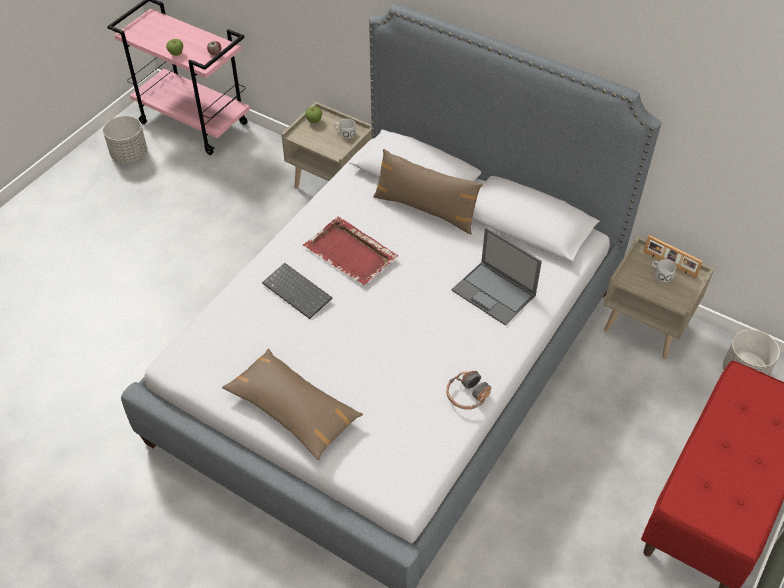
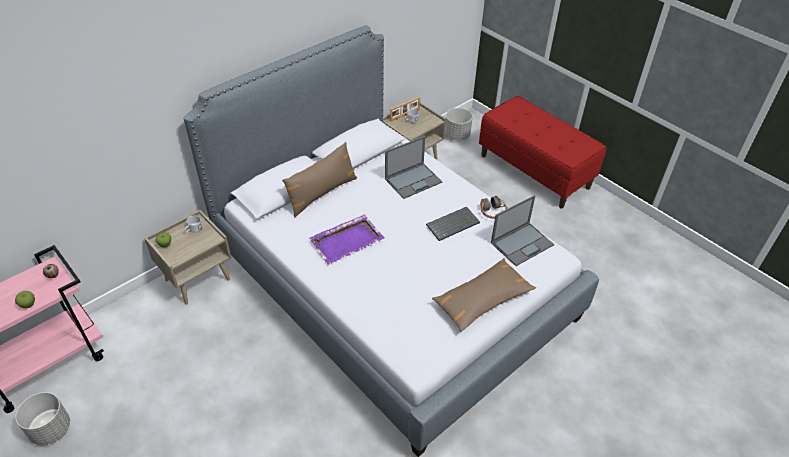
camera: 75 degrees left, 5 degrees down
keyboard [262,263,332,319] -> keyboard moved to [426,207,480,241]
red tray [303,217,398,285] -> purple tray [309,214,384,265]
none -> laptop [491,195,554,266]

